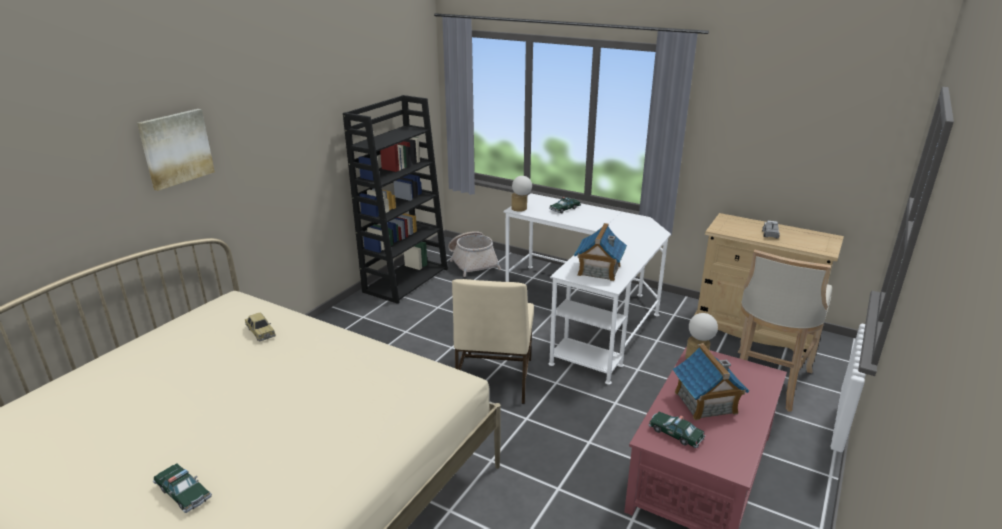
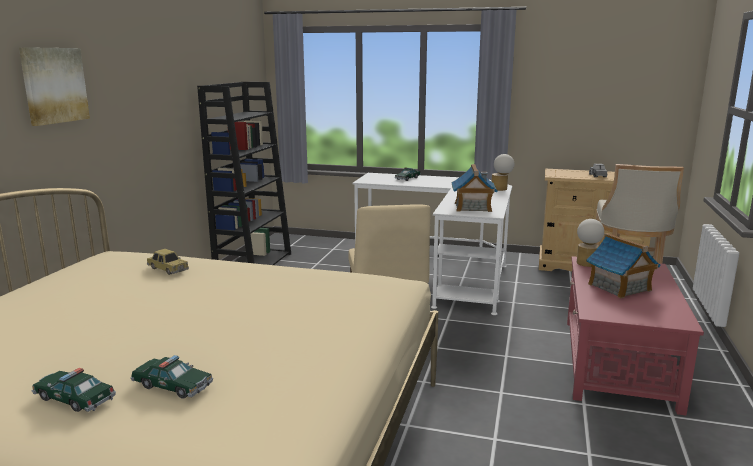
camera: 15 degrees left, 10 degrees down
basket [448,231,501,277] -> none
table lamp [511,176,532,212] -> table lamp moved to [491,154,514,191]
toy car [648,412,705,448] -> toy car moved to [32,368,116,412]

